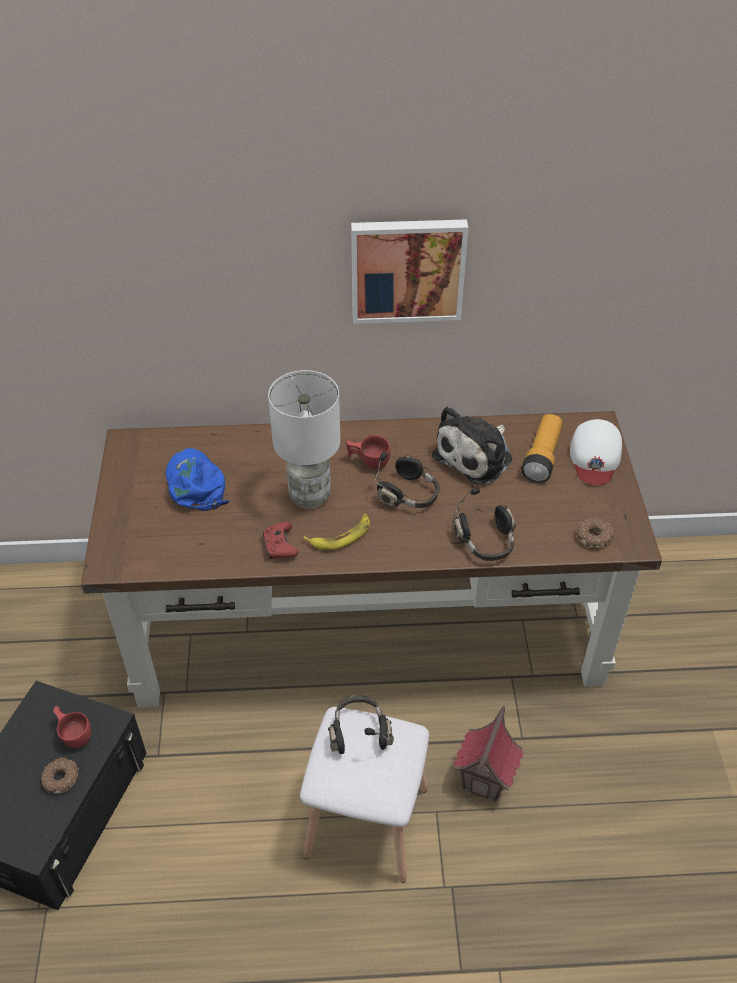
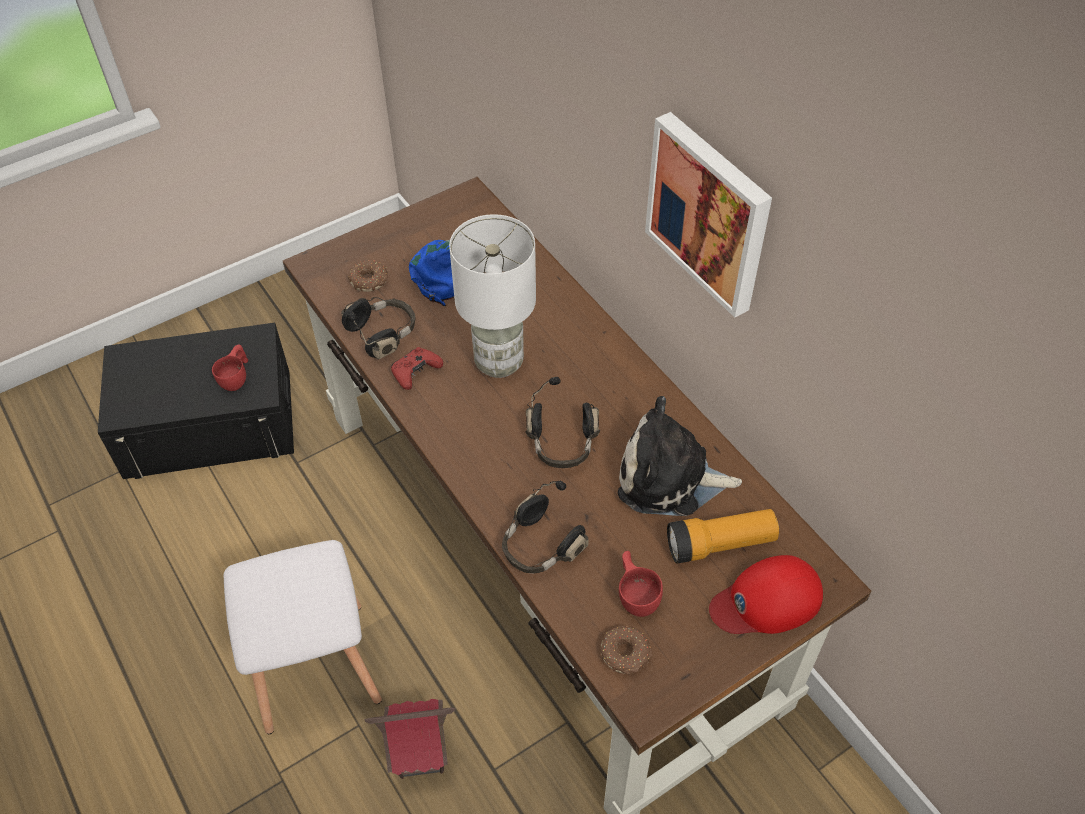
camera: 60 degrees right, 5 degrees up
donut [41,757,79,794] -> donut moved to [348,260,388,292]
banana [304,514,370,550] -> none
black headphones [328,695,394,754] -> black headphones moved to [341,297,416,359]
red cup [346,435,390,469] -> red cup moved to [619,551,663,617]
white cap [570,419,622,485] -> red cap [709,555,823,634]

